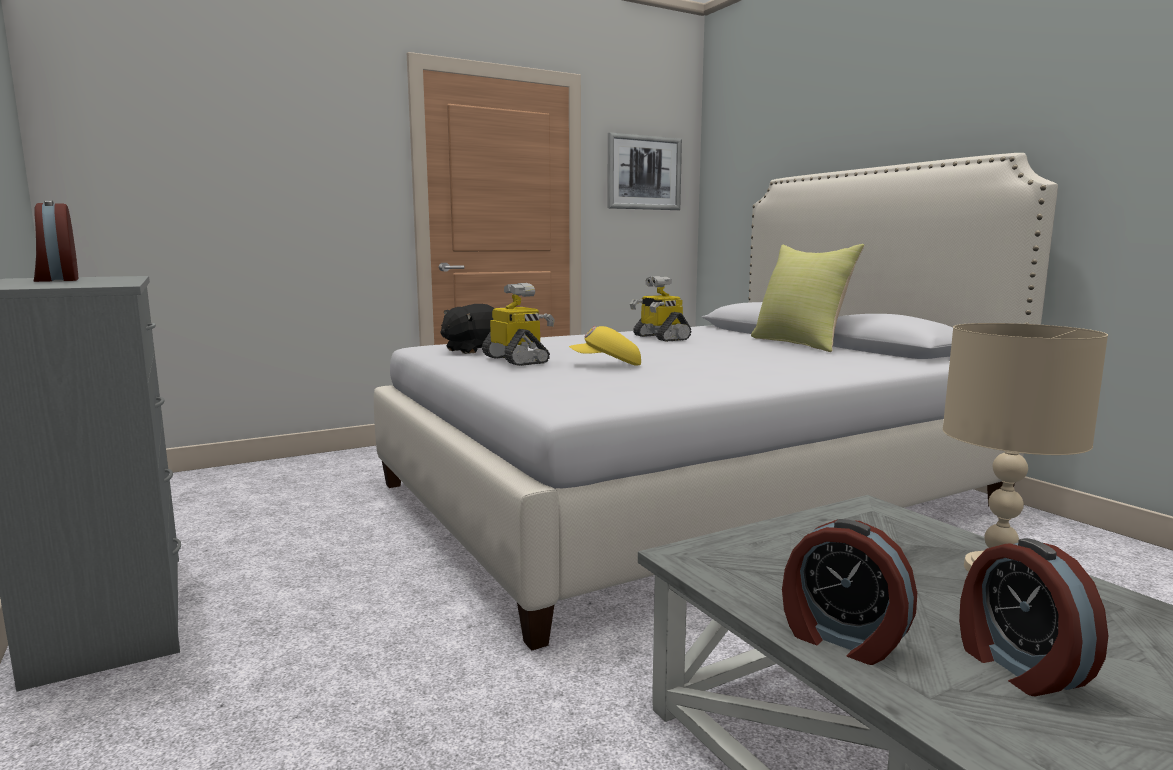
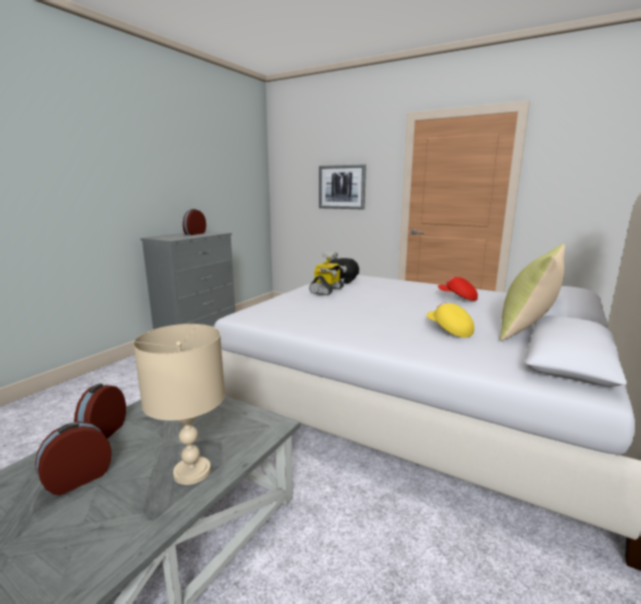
camera: 60 degrees right, 5 degrees up
yellow cap [569,326,641,366] -> yellow cap moved to [427,303,474,338]
picture [607,133,682,210] -> picture moved to [319,164,366,209]
toy robot [630,276,691,342] -> red cap [438,277,478,301]

